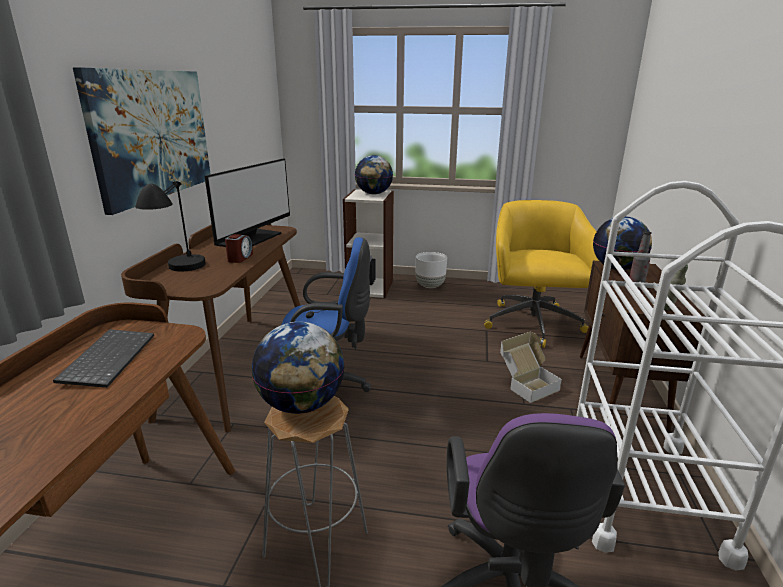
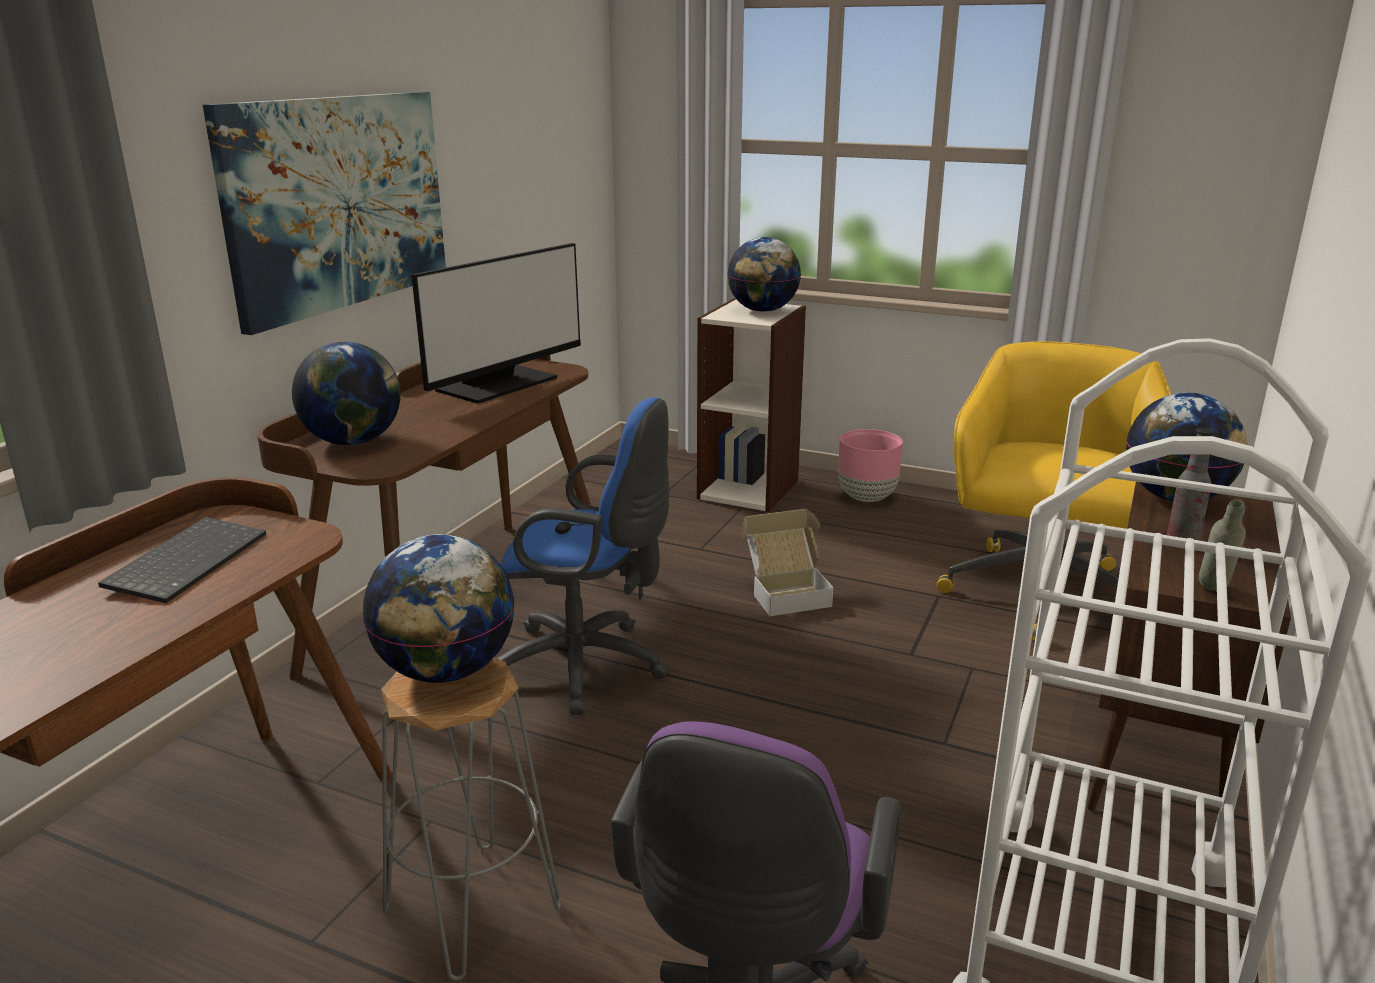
camera: 15 degrees right, 0 degrees up
black table lamp [135,181,206,272] -> globe [292,342,401,445]
alarm clock [225,234,253,263] -> none
white planter [416,252,447,288] -> pink planter [838,429,903,502]
cardboard box [500,332,562,403] -> cardboard box moved to [742,509,834,616]

